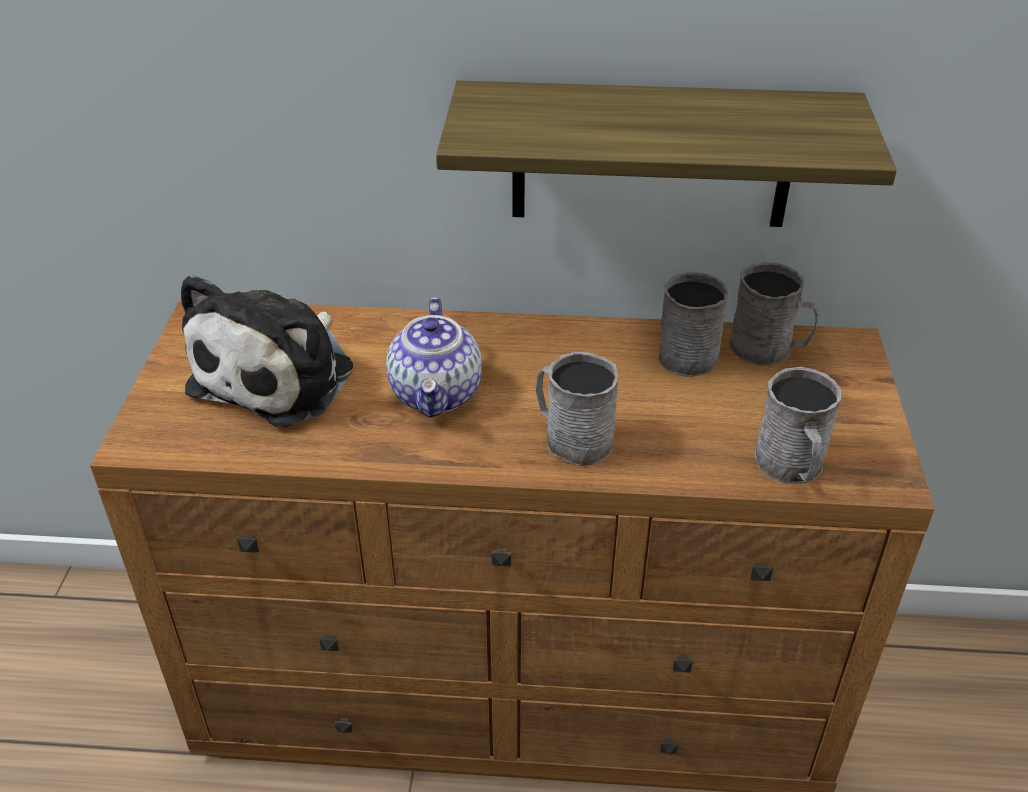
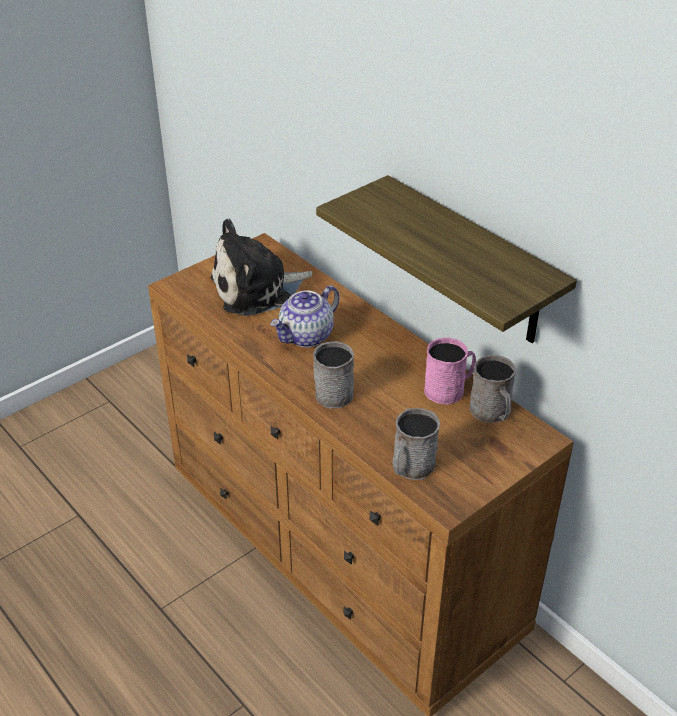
camera: 45 degrees right, 0 degrees up
grey mug [659,272,728,377] -> pink mug [424,337,476,405]

